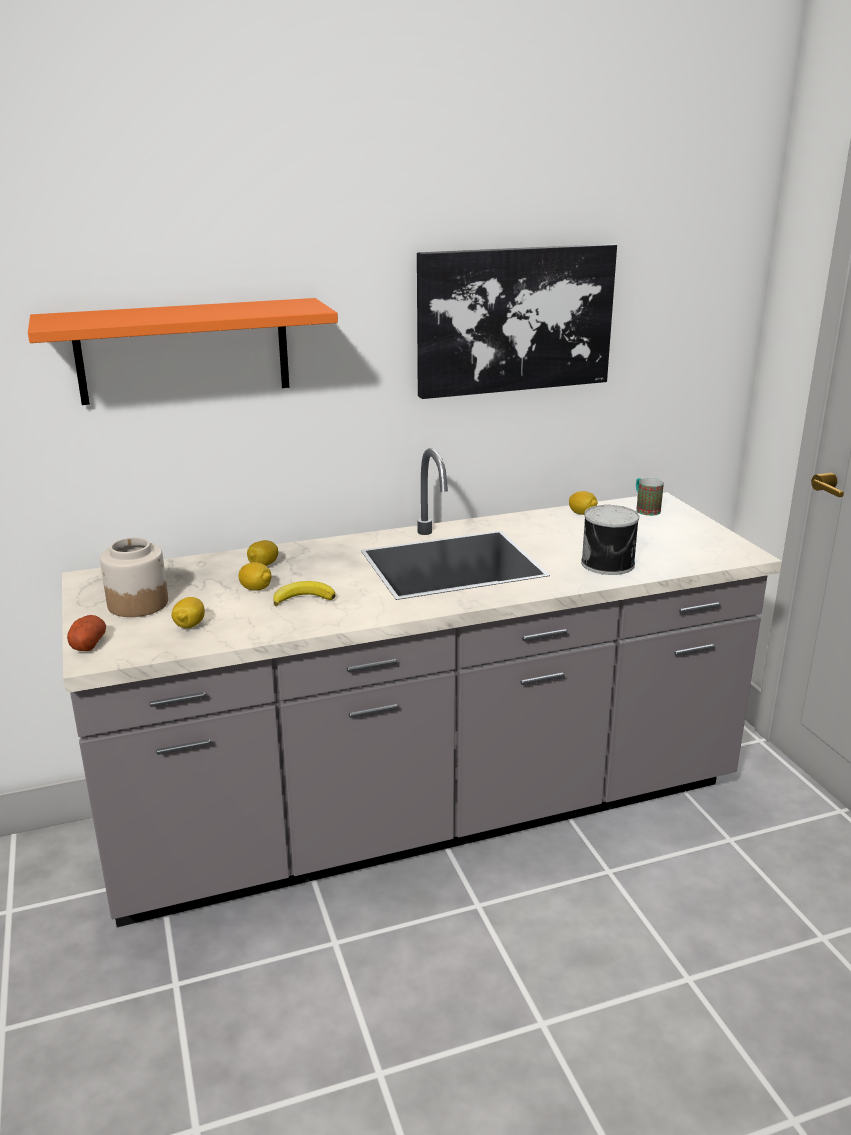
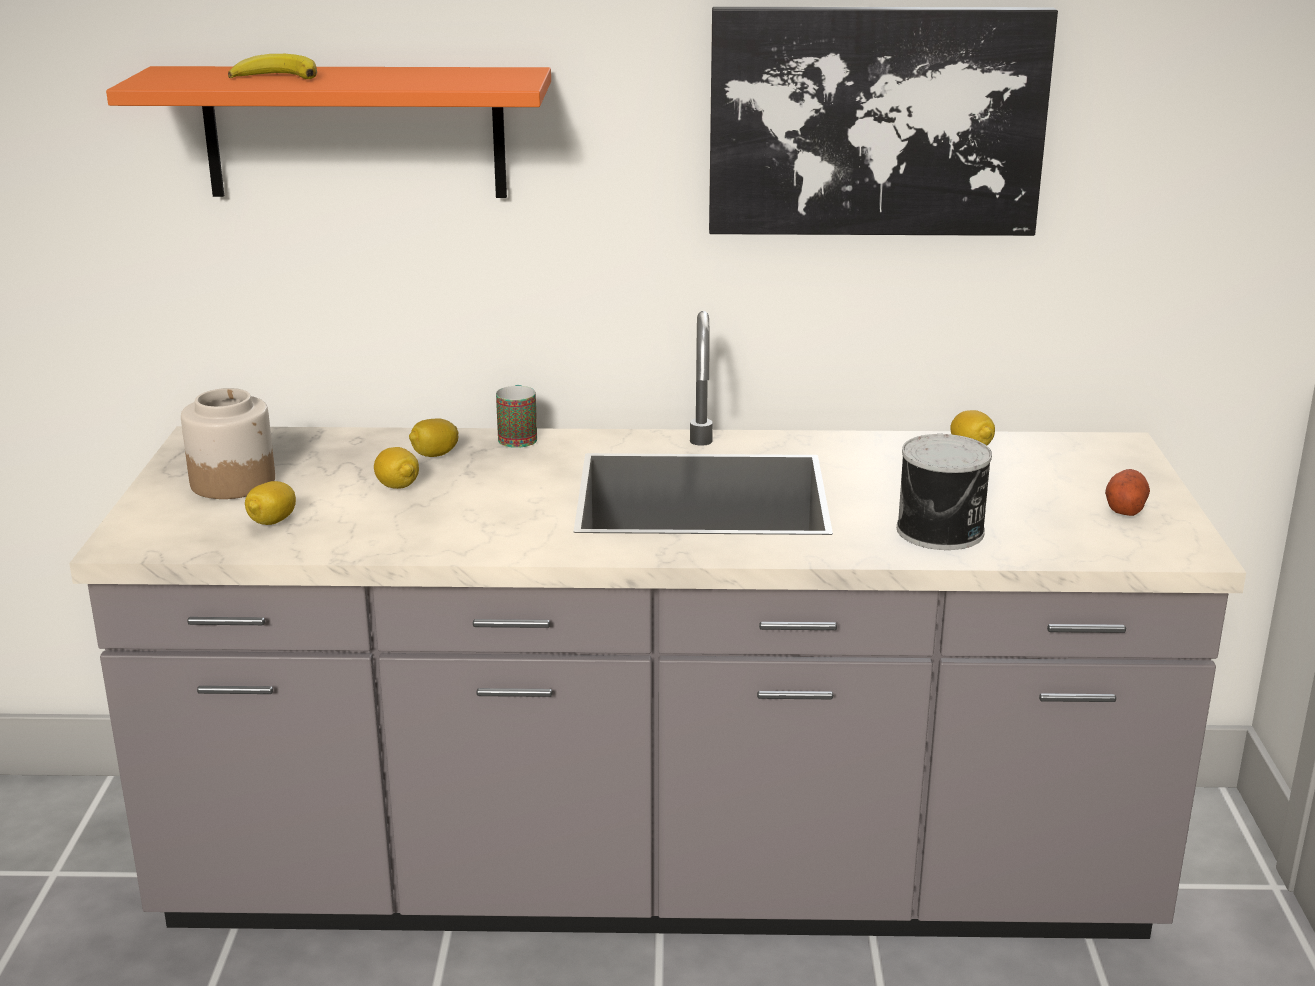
camera: 20 degrees right, 0 degrees up
potato [67,615,106,651] -> potato moved to [1105,469,1150,516]
banana [273,581,336,606] -> banana moved to [228,54,317,79]
mug [636,478,664,516] -> mug moved to [496,385,537,448]

